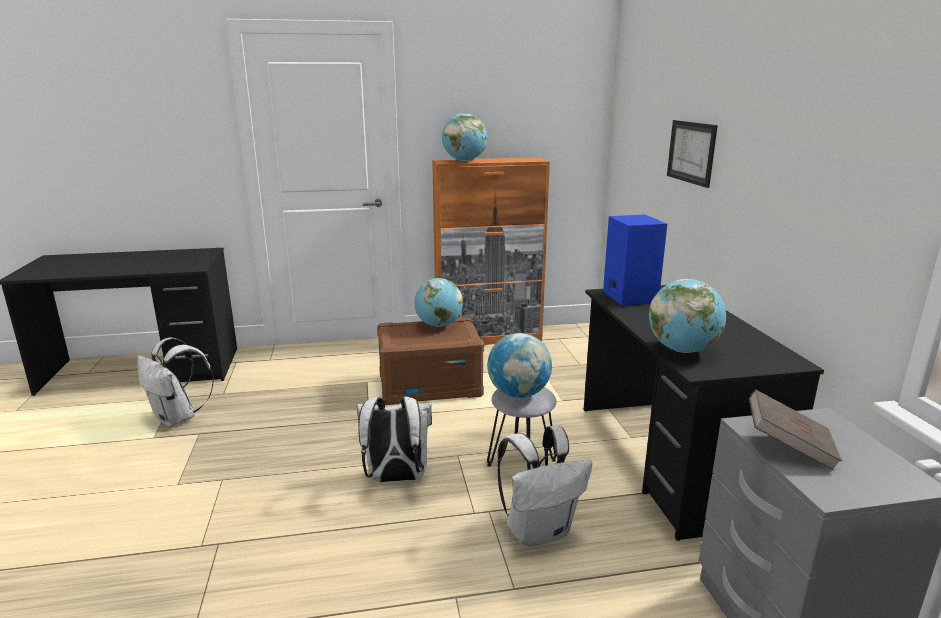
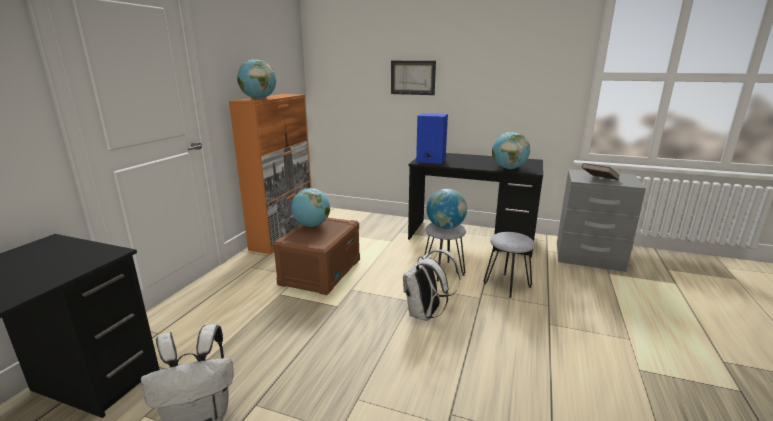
camera: 60 degrees left, 0 degrees up
white backpack [497,425,592,547] -> grey stool [484,232,535,298]

